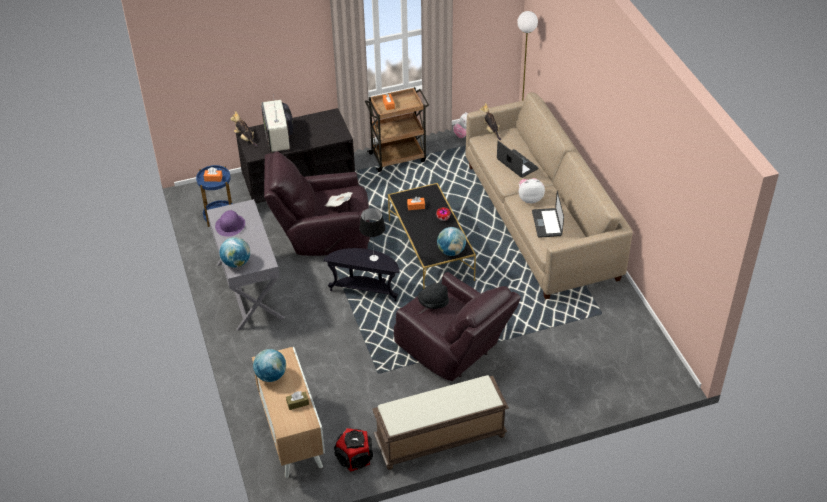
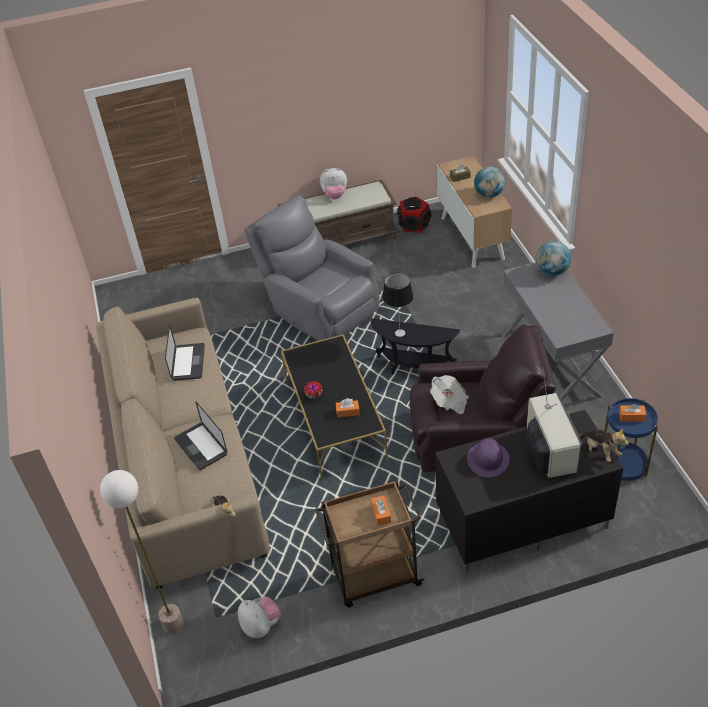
camera: 175 degrees left, 0 degrees up
purple hat [215,210,245,237] -> purple hat moved to [467,438,510,477]
brown armchair [394,272,521,381] -> grey armchair [244,195,379,341]
black hat [418,283,449,309] -> none
globe [437,227,466,256] -> none
plush toy [518,178,545,204] -> plush toy moved to [320,168,347,199]

